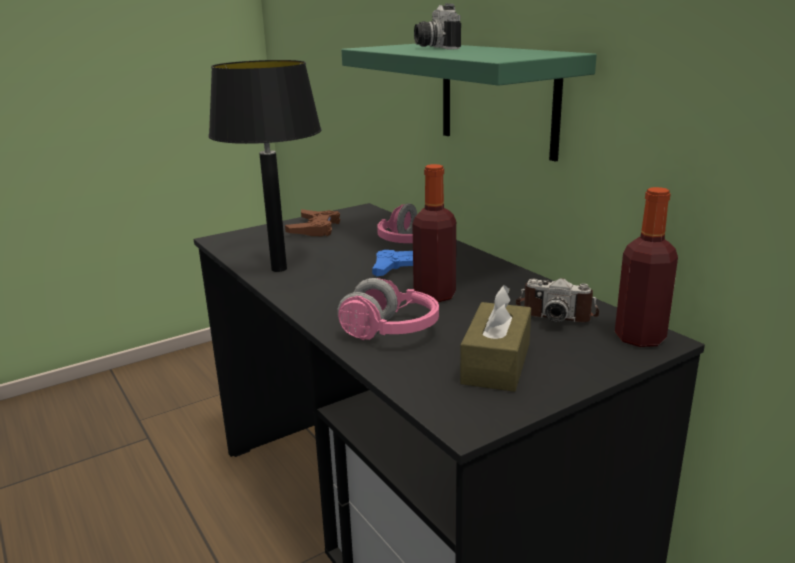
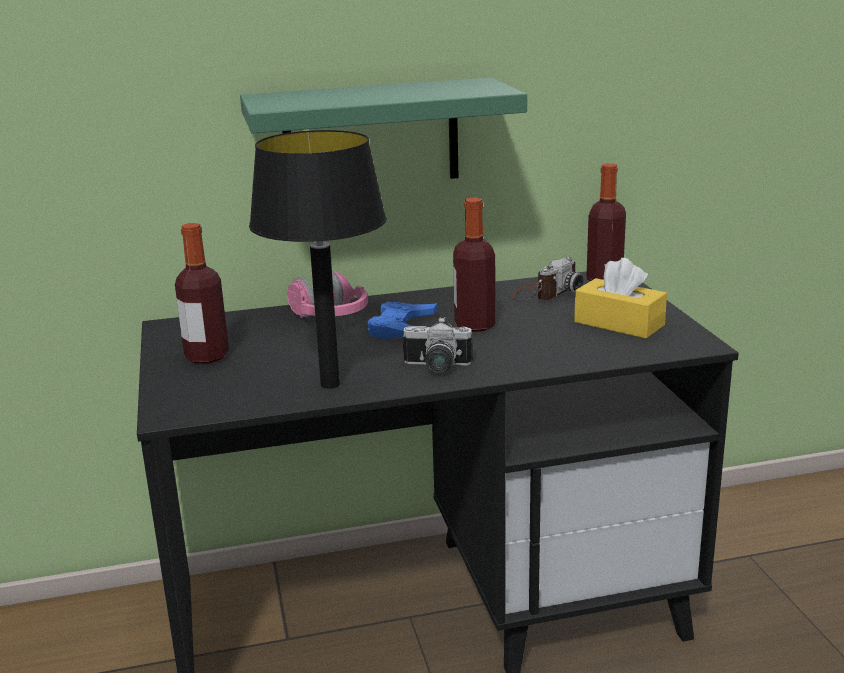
camera: 70 degrees left, 0 degrees up
brown game controller [285,209,340,236] -> bottle [175,223,229,363]
pink headphones [338,278,439,340] -> none
camera [414,3,461,49] -> camera moved to [403,317,473,373]
brown tissue box [460,285,531,392] -> yellow tissue box [574,258,667,339]

